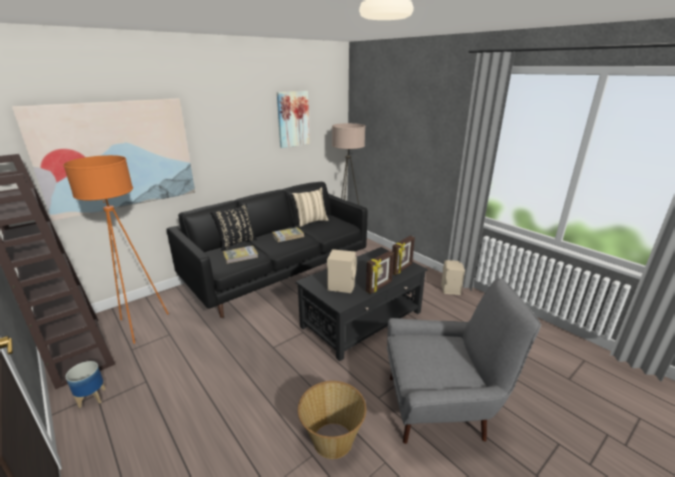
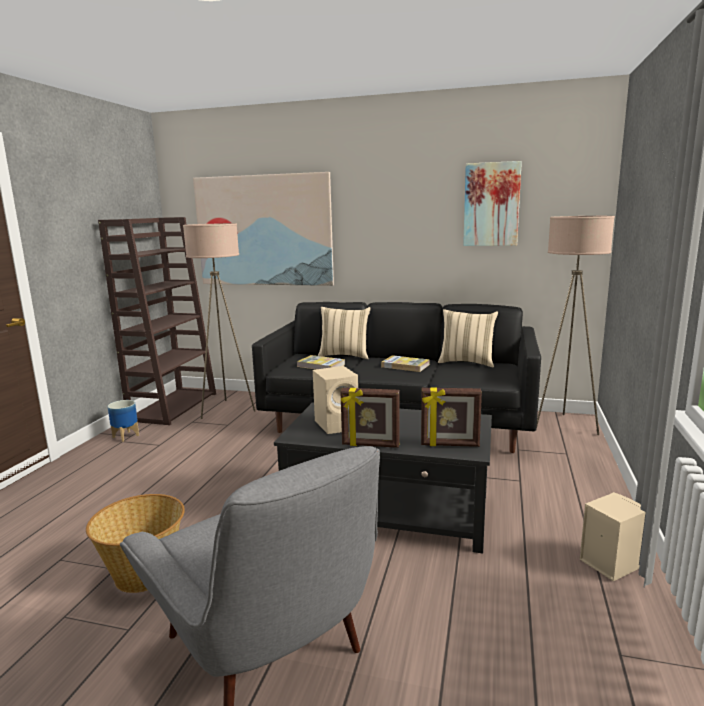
camera: 55 degrees right, 10 degrees down
orange floor lamp [63,155,169,344] -> beige floor lamp [183,223,255,419]
black pillow [210,203,257,251] -> beige pillow [318,307,371,359]

